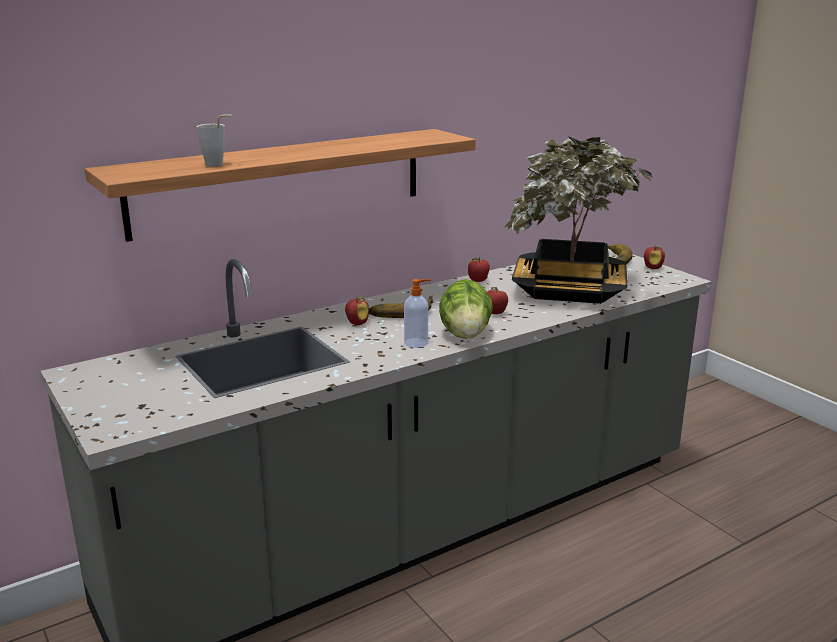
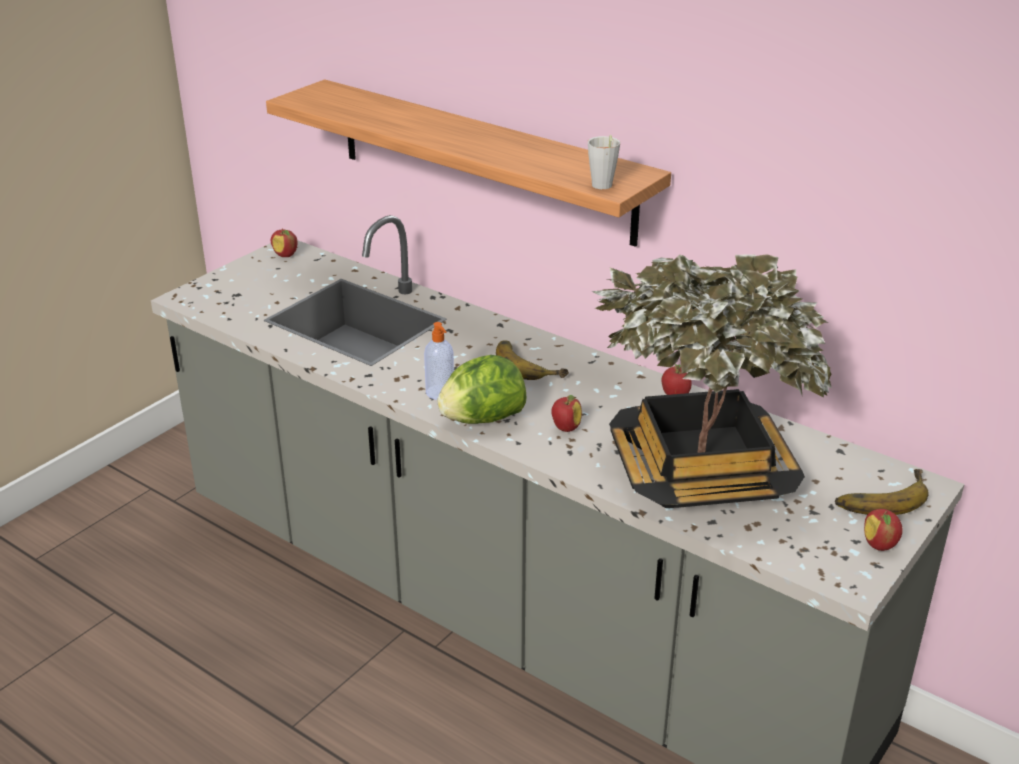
camera: 70 degrees right, 10 degrees up
grey cup [196,114,233,167] -> grey cup moved to [588,135,620,189]
apple [345,297,369,325] -> apple moved to [271,228,297,257]

